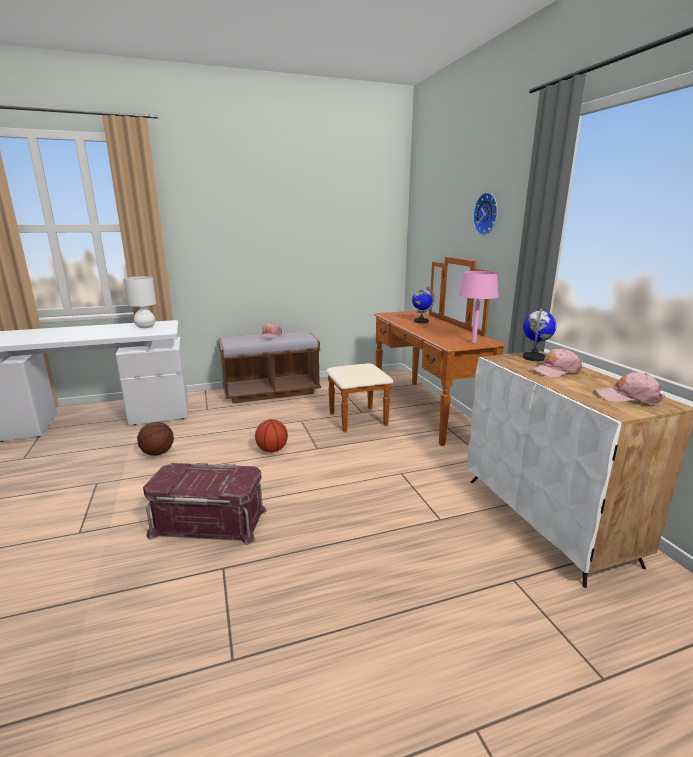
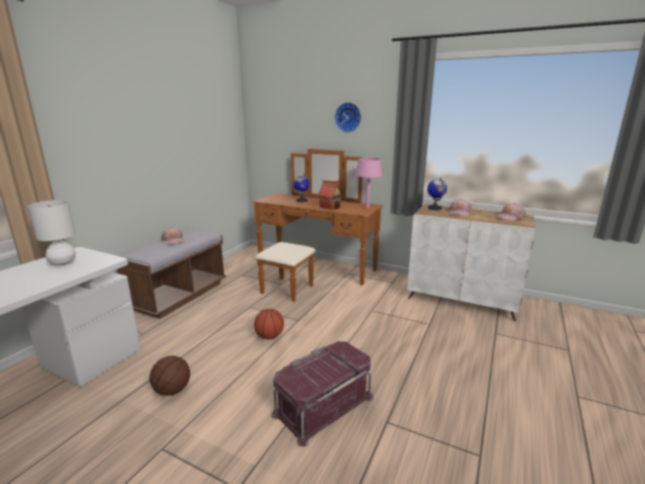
camera: 45 degrees left, 0 degrees up
none -> toy house [318,179,343,210]

